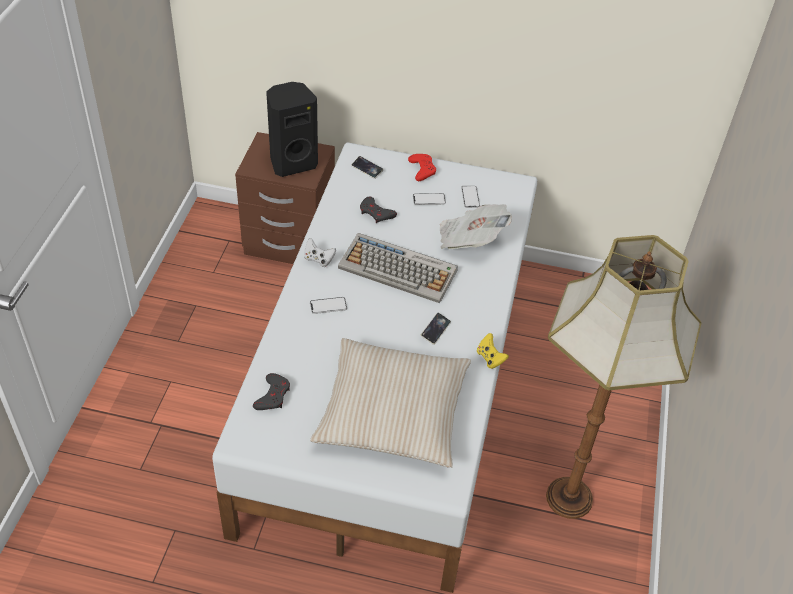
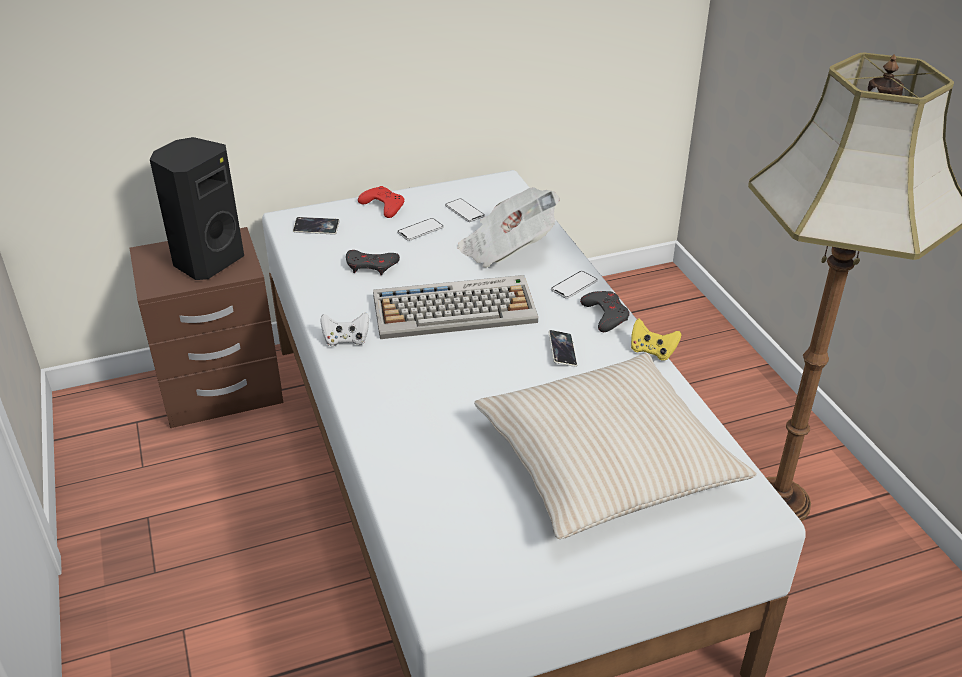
camera: 30 degrees left, 10 degrees down
grey game controller [253,373,290,410] -> grey game controller moved to [580,291,629,332]
phone [310,297,347,314] -> phone moved to [551,271,598,299]

